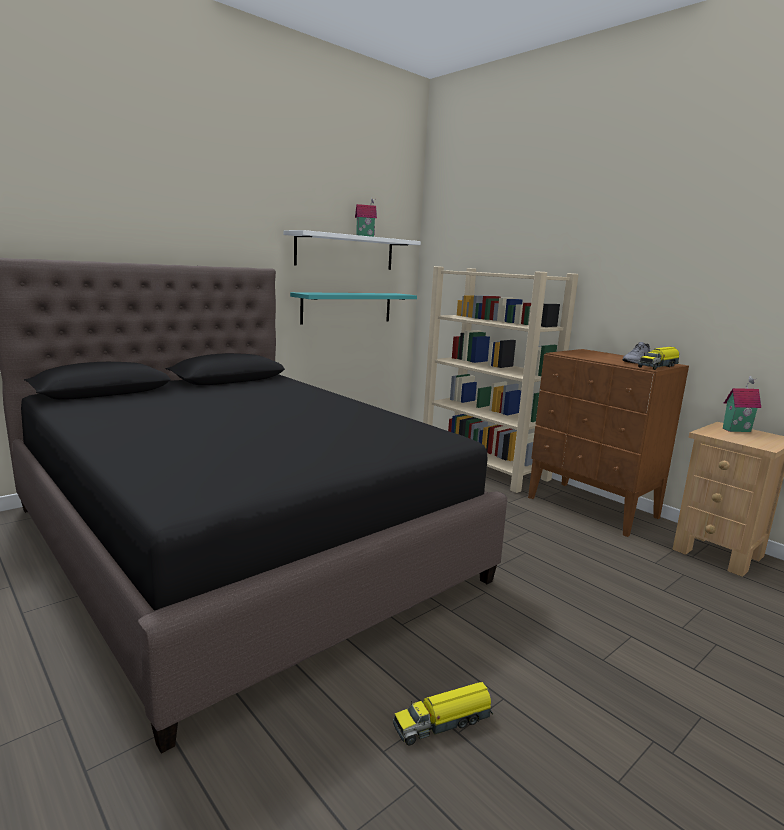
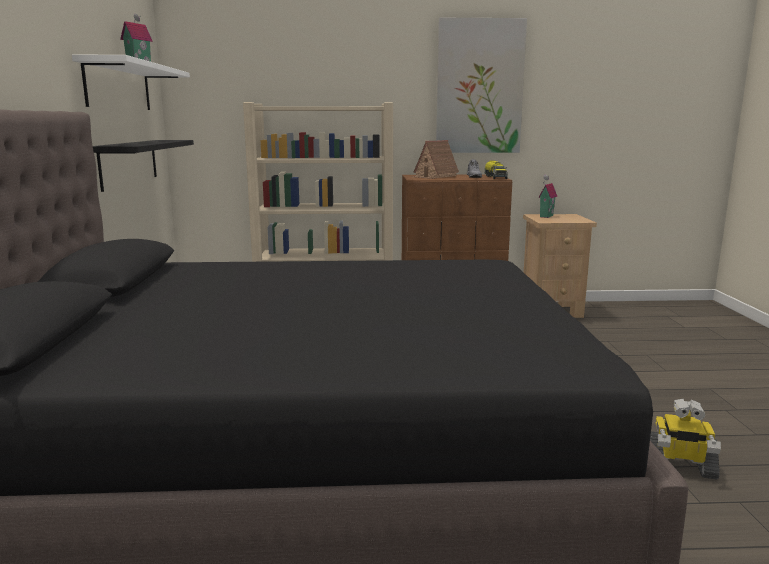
camera: 50 degrees left, 0 degrees up
turquoise shelf [290,292,417,324] -> black shelf [93,140,194,192]
toy truck [393,682,493,745] -> toy robot [650,399,721,479]
none -> toy house [412,140,459,179]
none -> picture [436,18,527,153]

